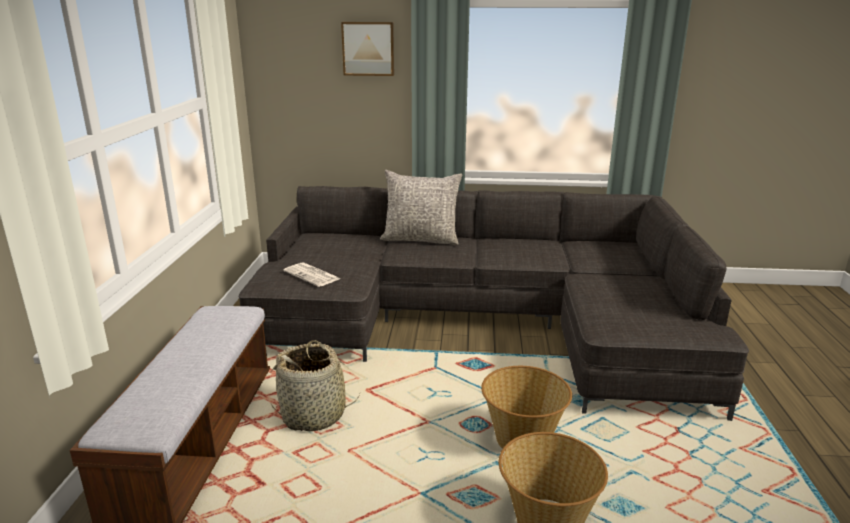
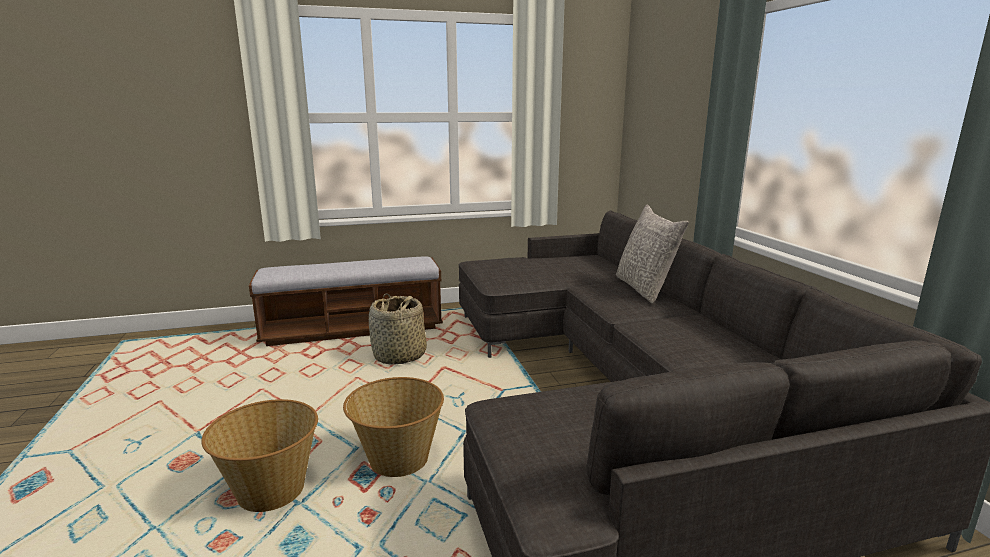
camera: 70 degrees right, 5 degrees down
newspaper [283,262,340,287] -> none
picture [341,22,394,76] -> none

